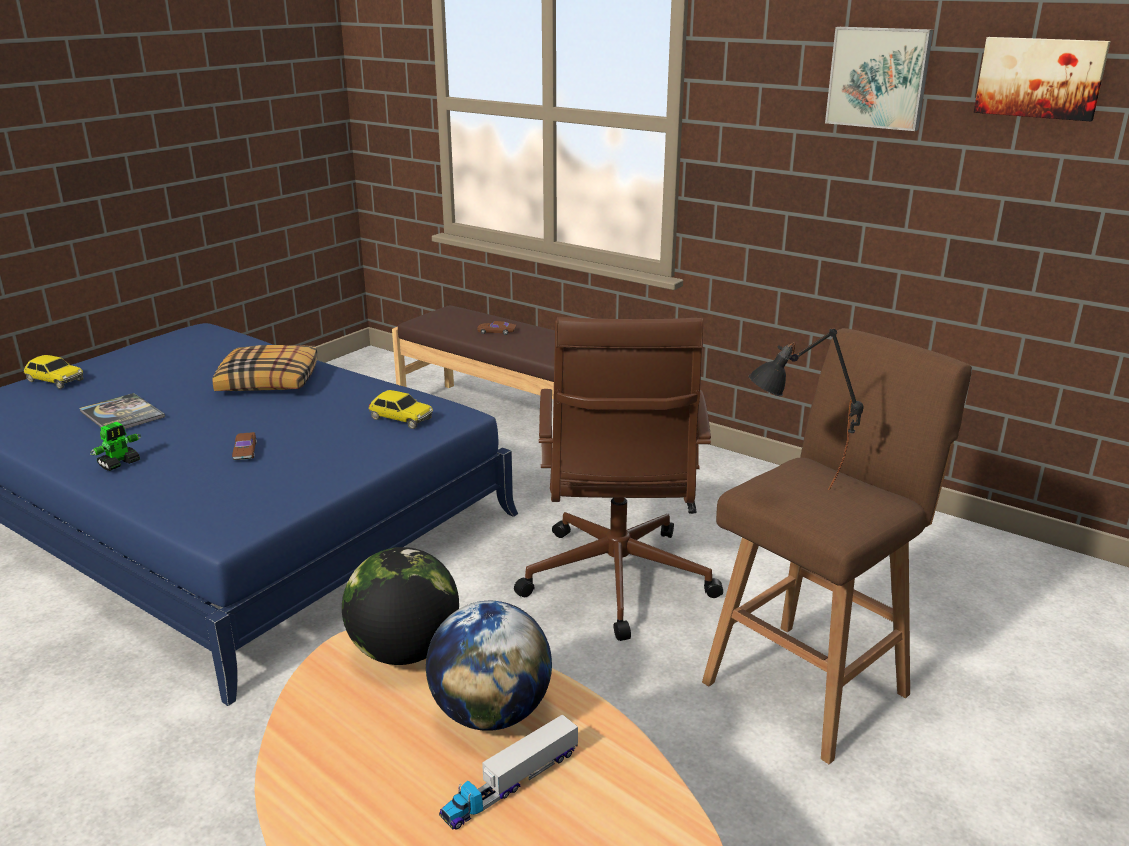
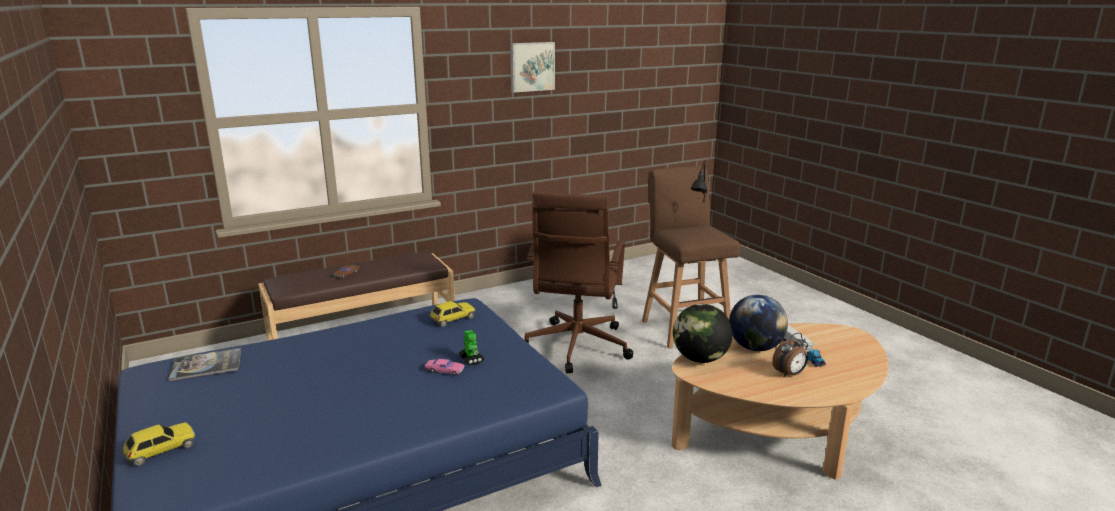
camera: 65 degrees left, 5 degrees down
book [80,393,165,429] -> book moved to [169,348,241,382]
toy robot [90,422,141,471] -> toy robot moved to [459,330,484,365]
pillow [212,345,318,391] -> none
brown toy car [232,432,257,460] -> pink toy car [425,359,465,375]
brown office chair [514,317,723,641] -> brown office chair turned 75 degrees clockwise [524,192,633,373]
picture [974,37,1111,121] -> none
none -> alarm clock [772,333,808,377]

